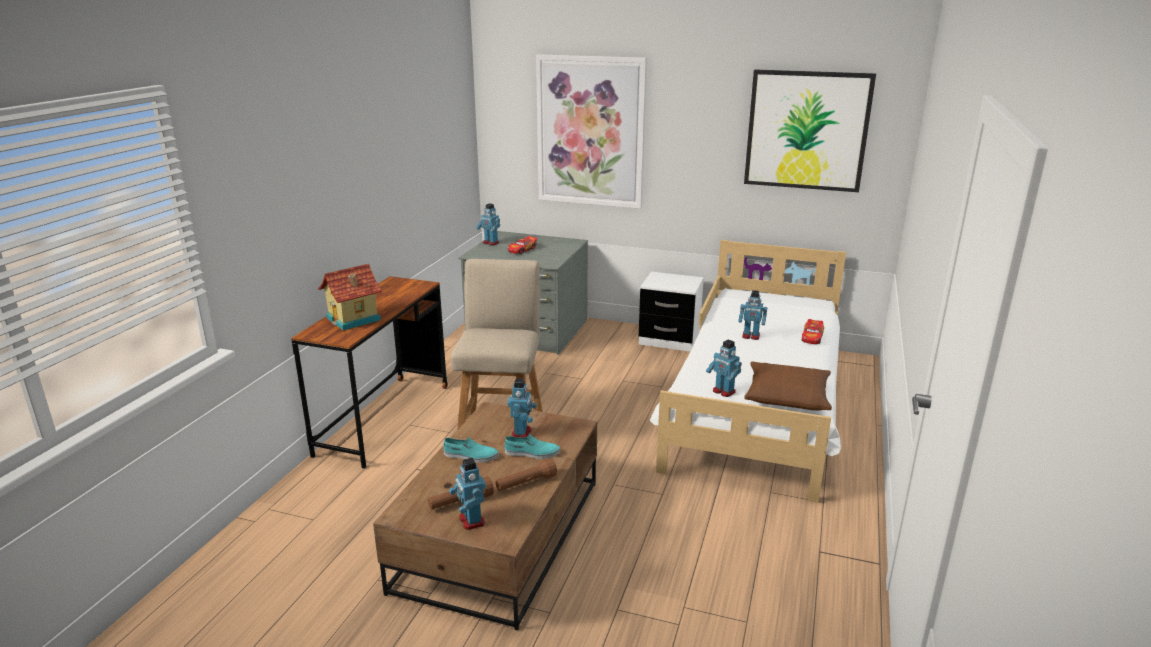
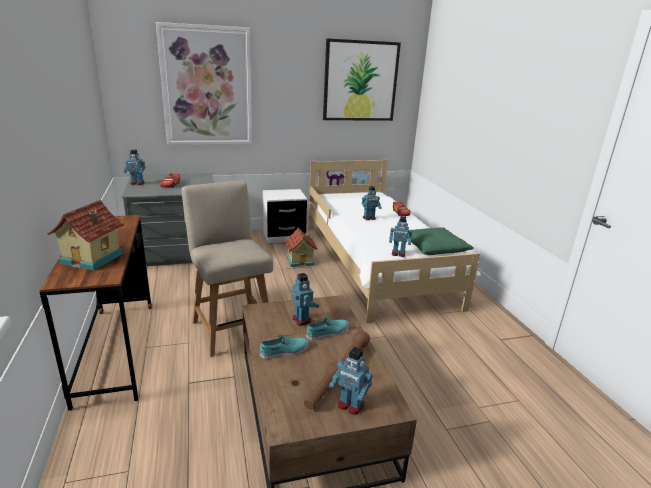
camera: 35 degrees left, 0 degrees up
brown pillow [744,361,832,411] -> green pillow [408,227,473,255]
none -> toy house [285,227,317,267]

